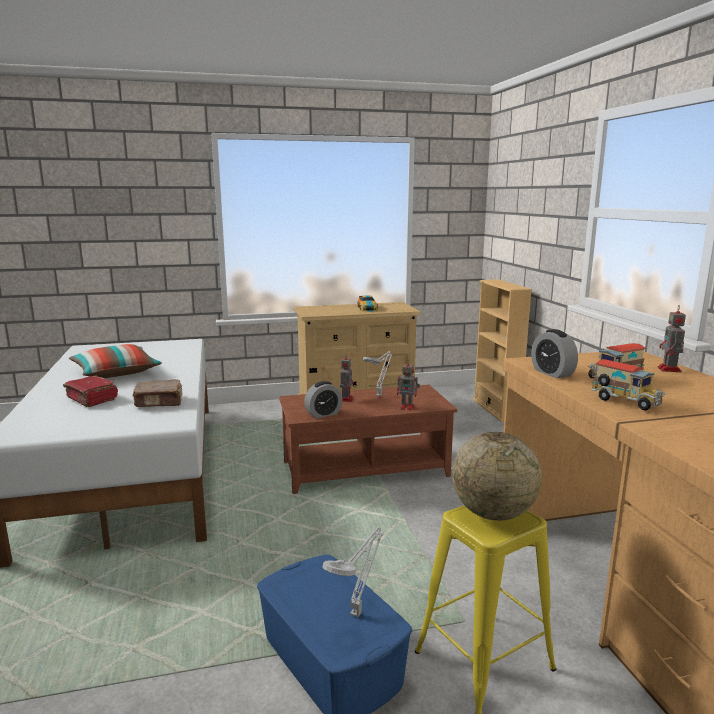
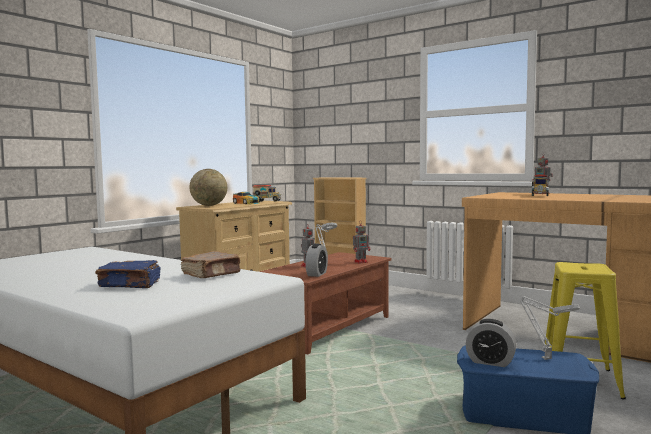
camera: 40 degrees left, 10 degrees down
red book [63,376,118,407] -> blue book [95,260,161,288]
pillow [69,344,162,378] -> none
globe [452,432,542,521] -> globe moved to [189,169,227,206]
alarm clock [531,329,578,378] -> alarm clock moved to [466,319,517,367]
toy truck [591,359,666,411] -> toy truck moved to [253,185,281,202]

